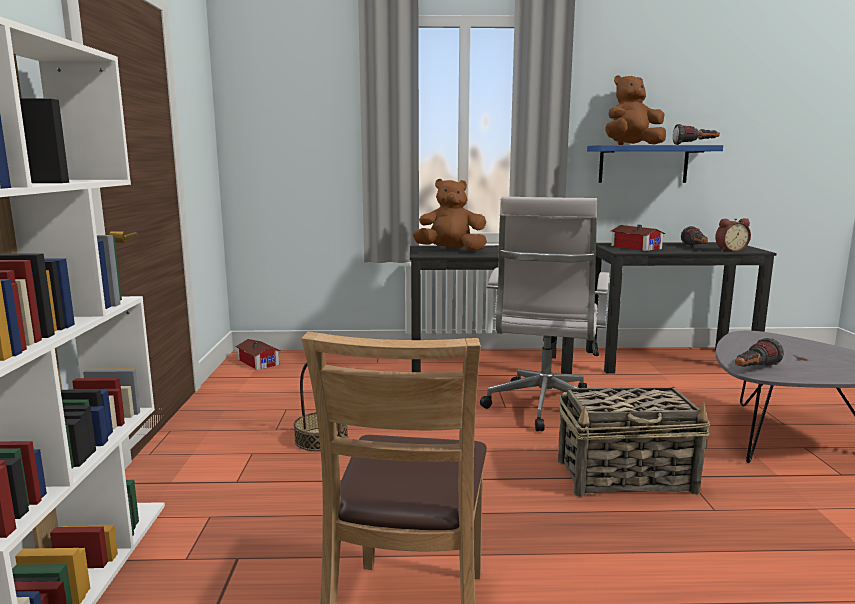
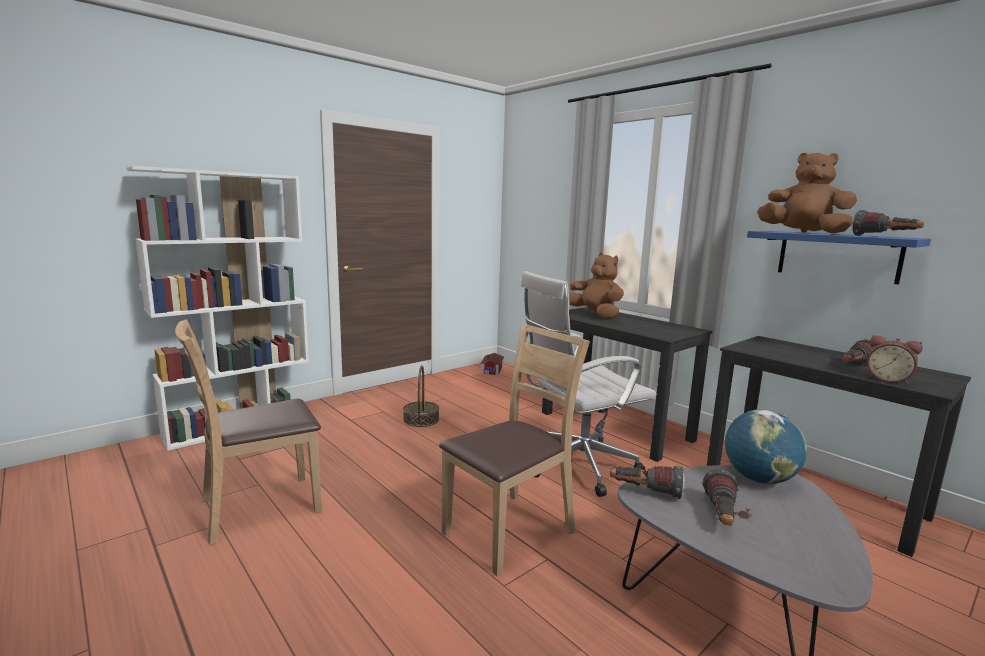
camera: 50 degrees right, 0 degrees up
basket [558,387,711,497] -> brown chair [439,324,590,576]
toy house [611,225,665,251] -> none
none -> flashlight [702,469,739,526]
none -> globe [725,409,807,484]

